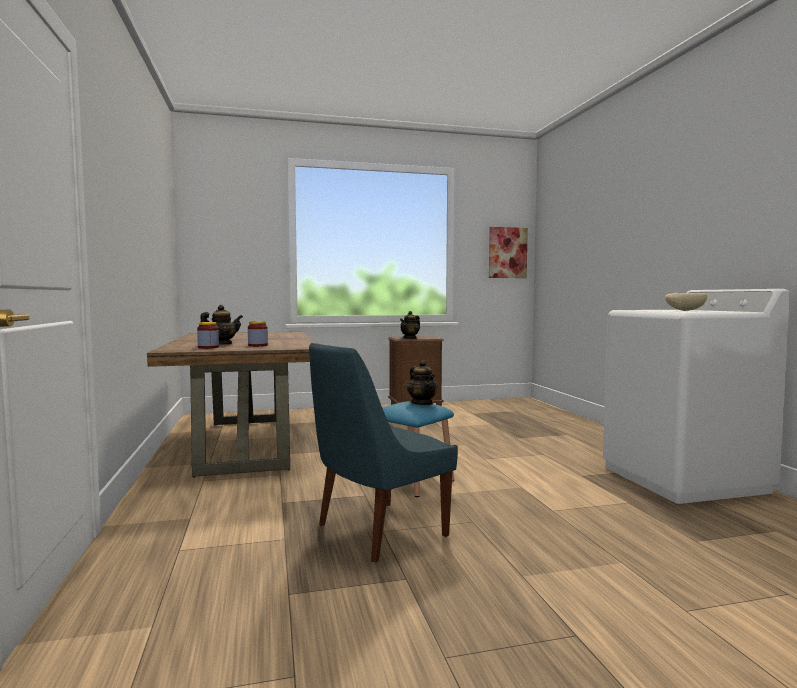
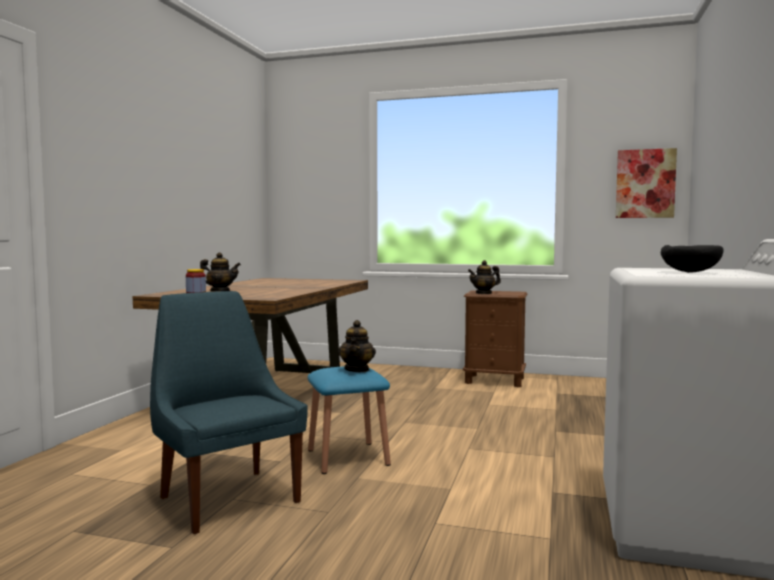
camera: 30 degrees right, 0 degrees up
jar [248,321,268,347] -> none
blue chair [309,343,458,563] -> blue chair turned 60 degrees clockwise [150,291,308,534]
beige bowl [665,293,707,311] -> black bowl [661,245,724,273]

